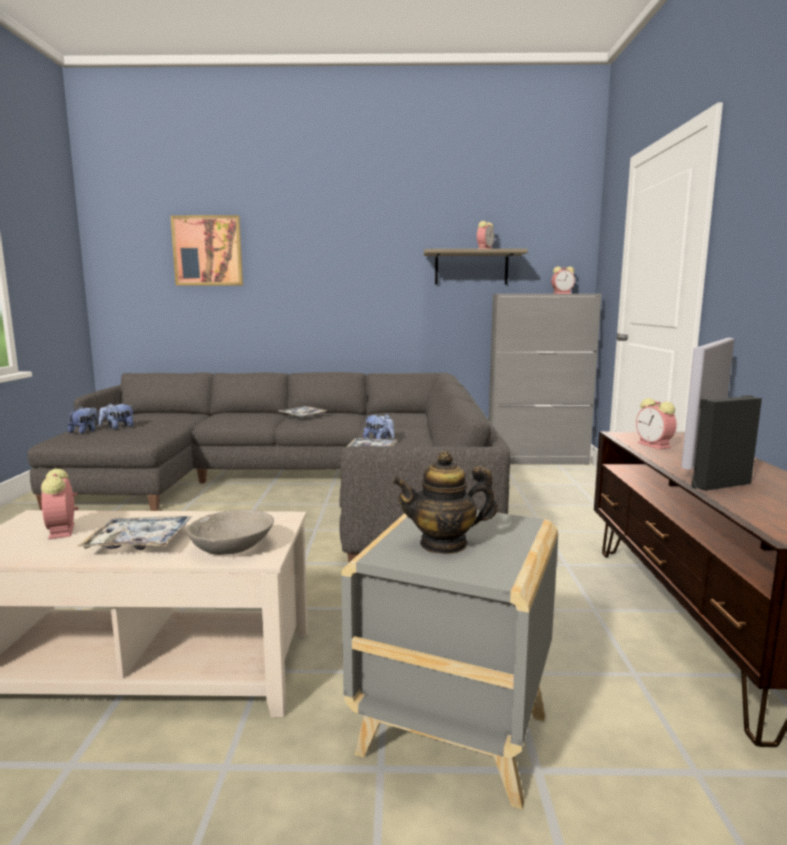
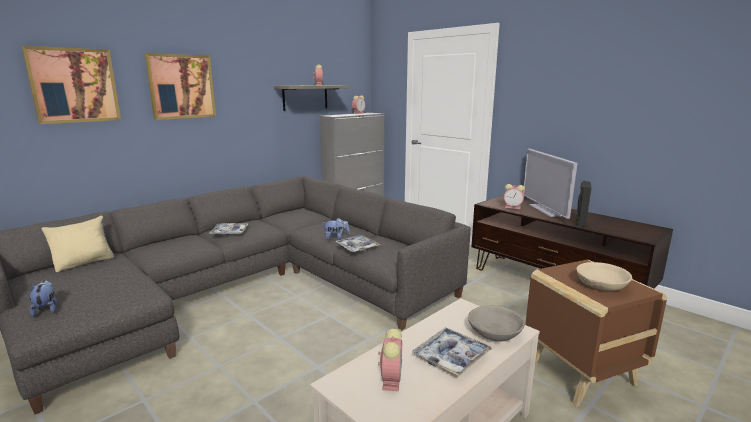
camera: 45 degrees left, 5 degrees up
alarm clock [41,469,79,540] -> alarm clock turned 105 degrees counterclockwise [378,328,403,391]
plush toy [99,403,134,429] -> none
grey side table [341,510,558,810] -> brown side table [525,260,667,407]
teapot [393,451,497,554] -> beige bowl [576,262,632,291]
none -> beige pillow [41,216,114,272]
none -> picture [145,53,216,120]

